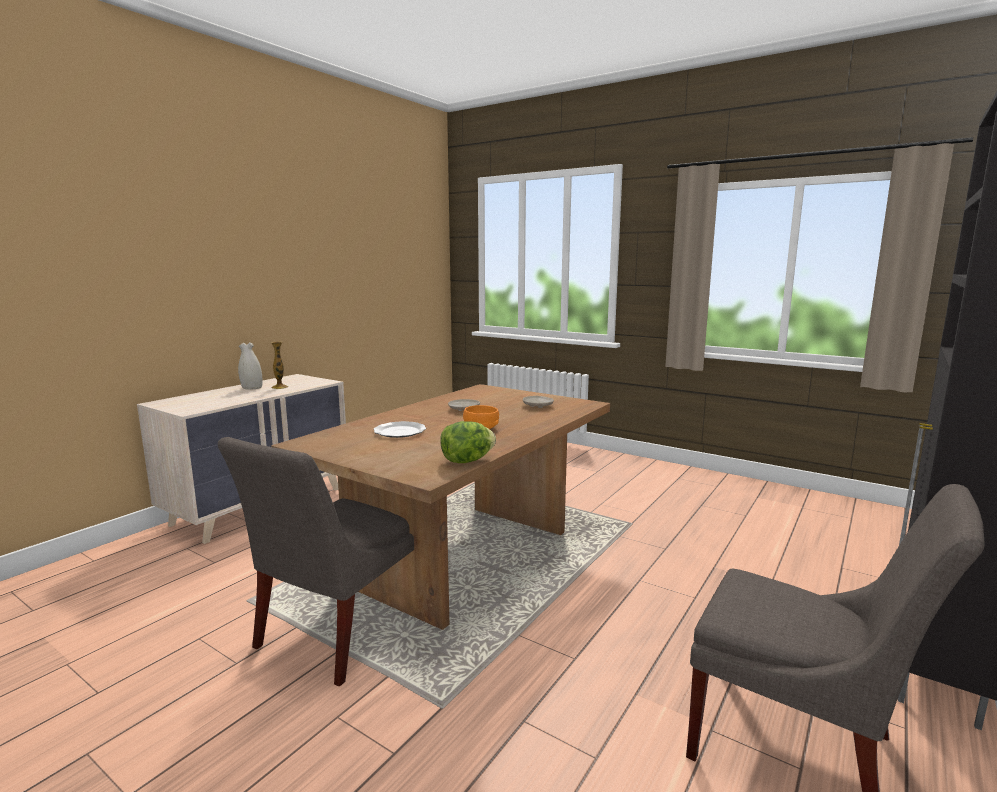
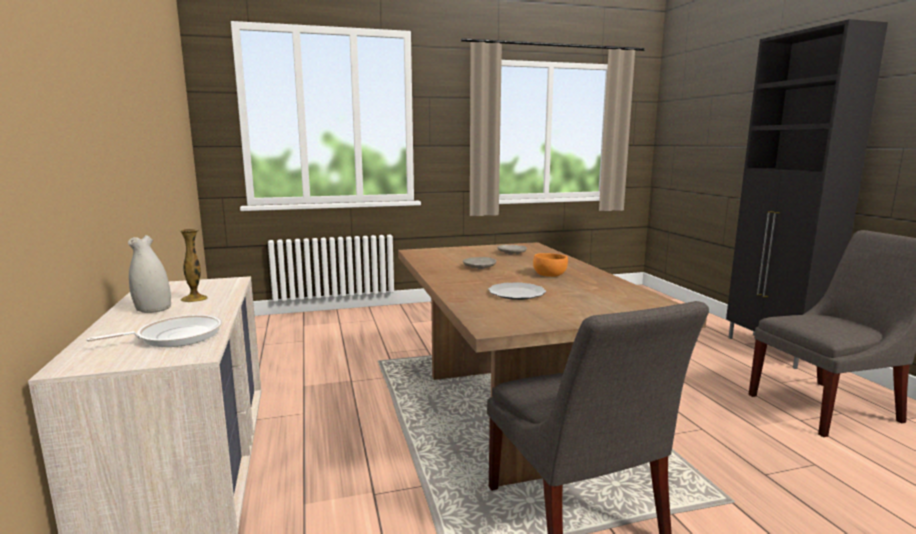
camera: 50 degrees left, 0 degrees up
lettuce [440,421,496,463] -> none
none -> frying pan [87,315,222,347]

